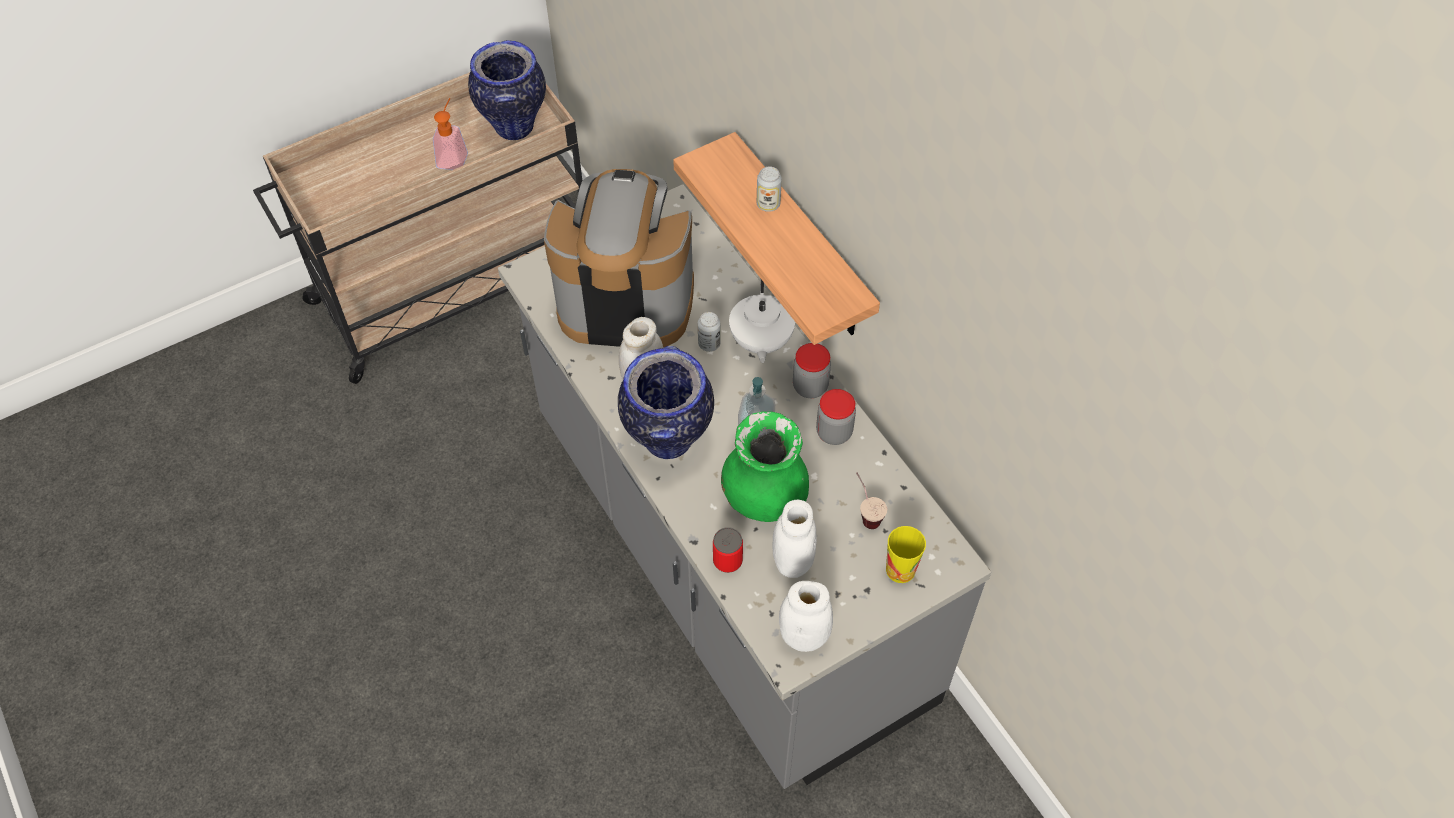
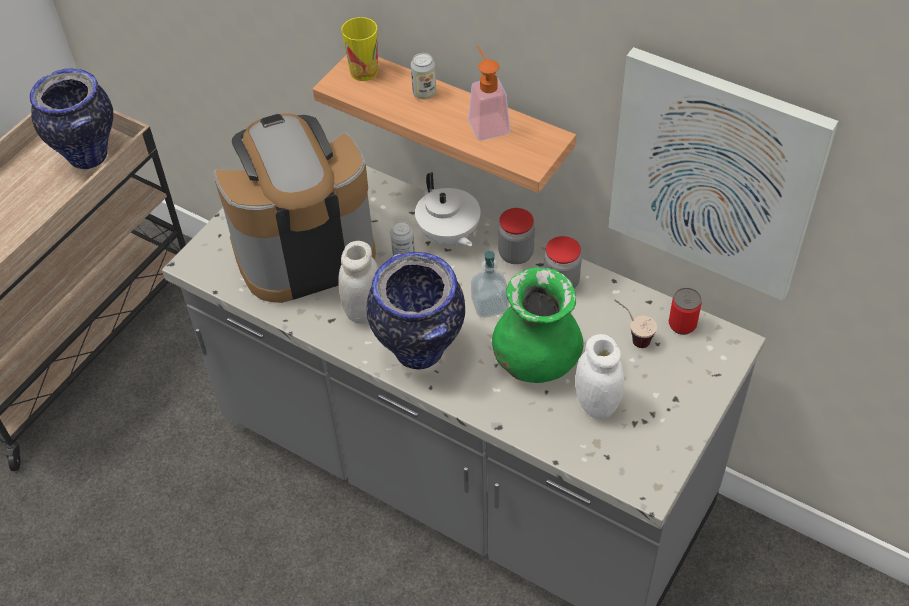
camera: 25 degrees left, 5 degrees down
soap dispenser [433,98,468,170] -> soap dispenser moved to [468,45,510,140]
can [713,527,743,573] -> can moved to [669,288,702,335]
white jar [779,581,833,652] -> none
cup [886,526,926,583] -> cup moved to [341,17,378,81]
none -> picture [609,47,838,301]

